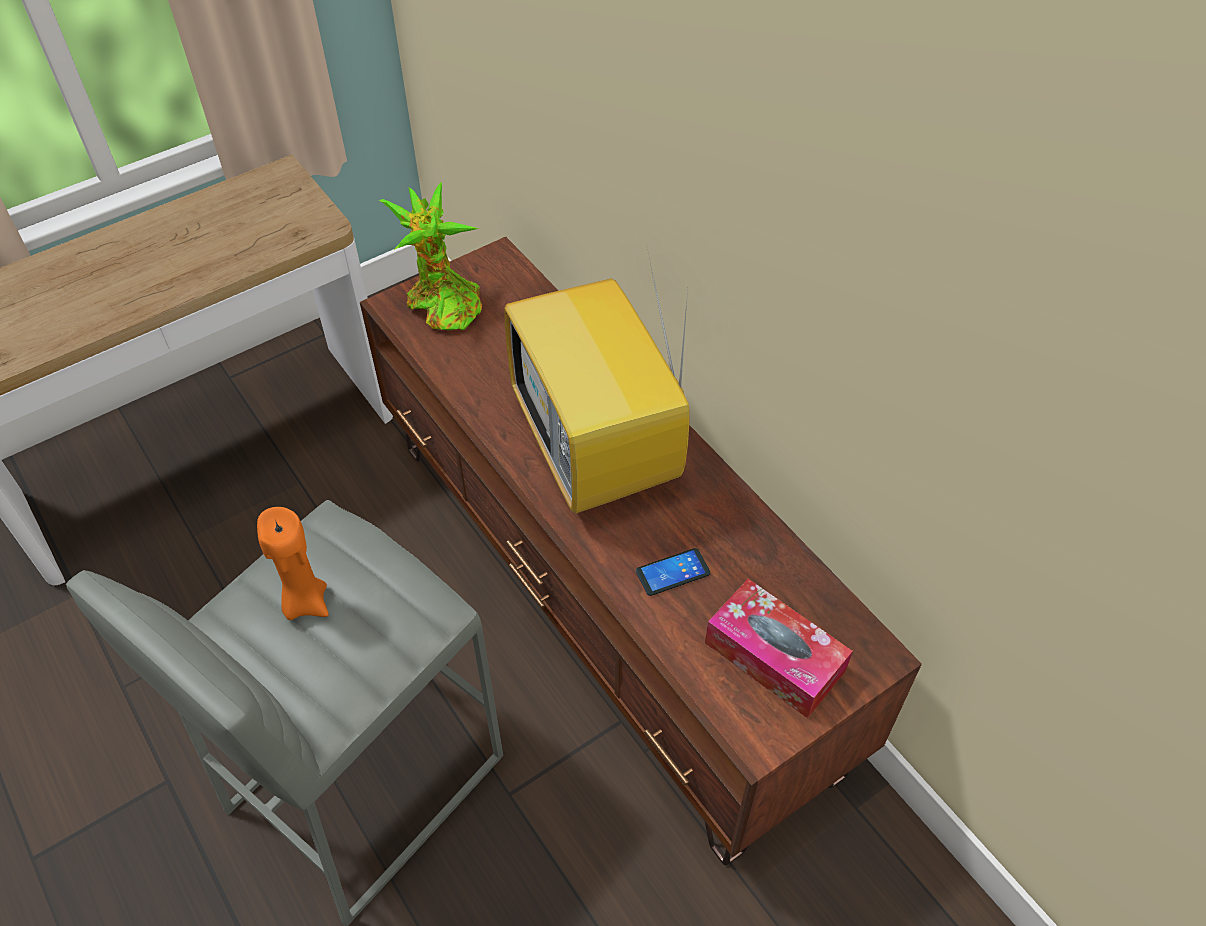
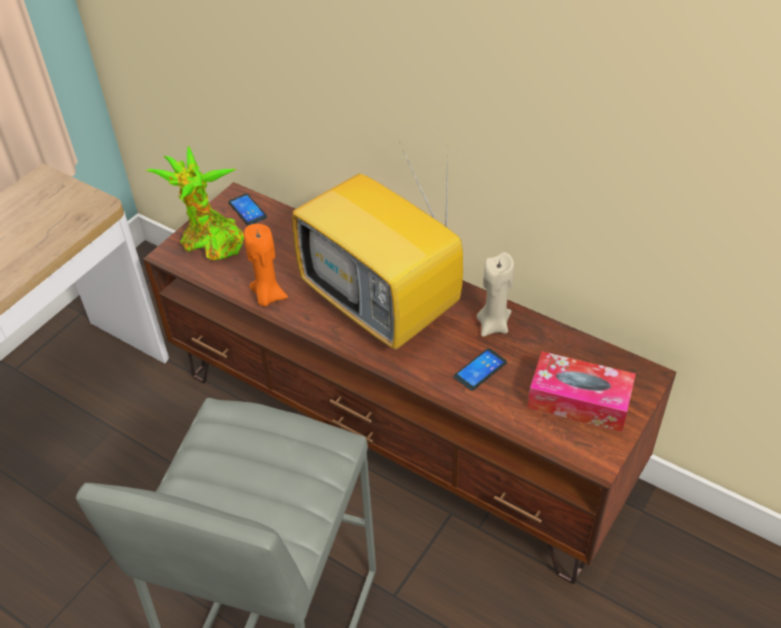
camera: 20 degrees left, 5 degrees down
orange candle [257,507,329,620] -> orange candle moved to [244,224,288,307]
none -> phone [228,193,267,226]
none -> beige candle [476,252,514,337]

